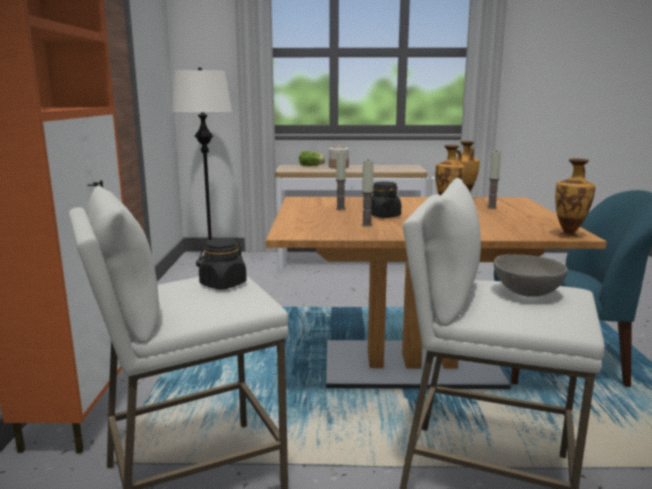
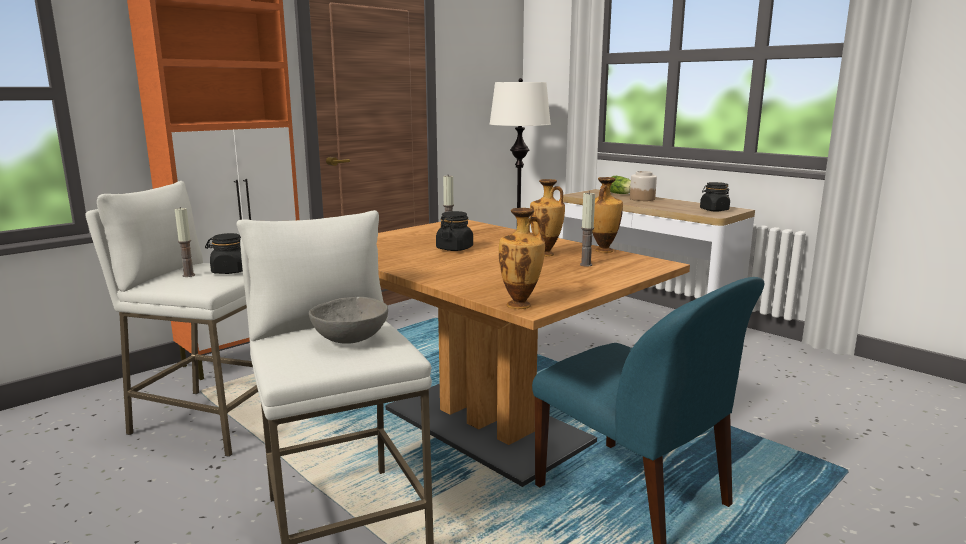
camera: 45 degrees right, 0 degrees up
candle [361,159,374,227] -> candle moved to [175,207,195,277]
none -> black jar [700,182,730,211]

